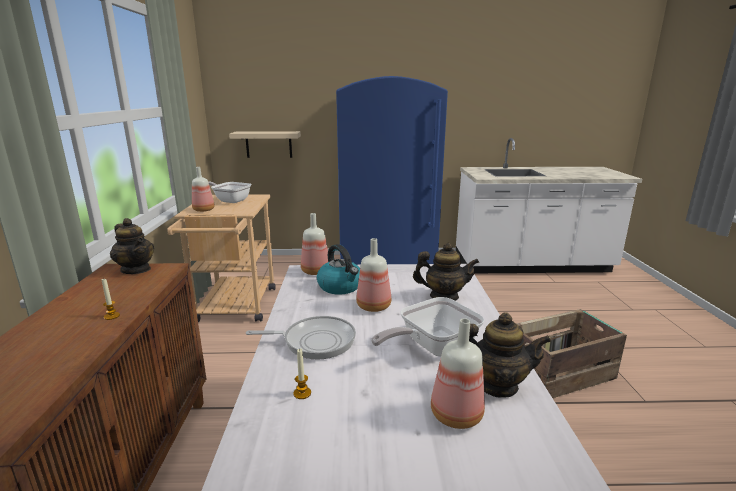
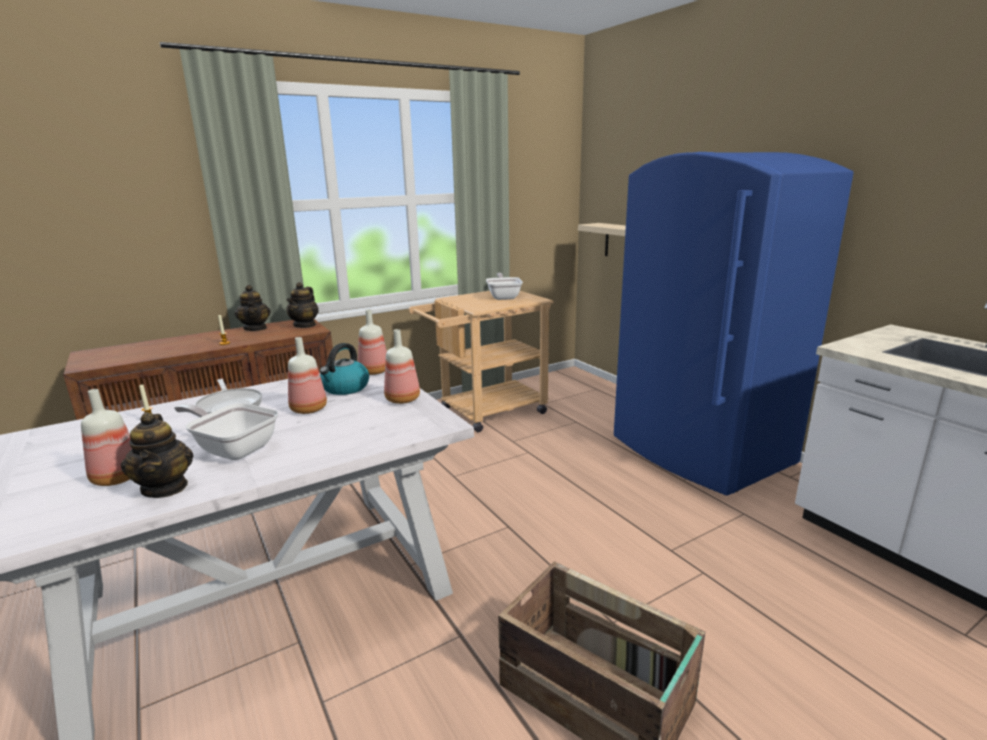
camera: 60 degrees right, 0 degrees up
bottle [192,167,215,212] -> bottle moved to [384,329,420,404]
teapot [413,243,479,301] -> teapot moved to [235,285,271,331]

